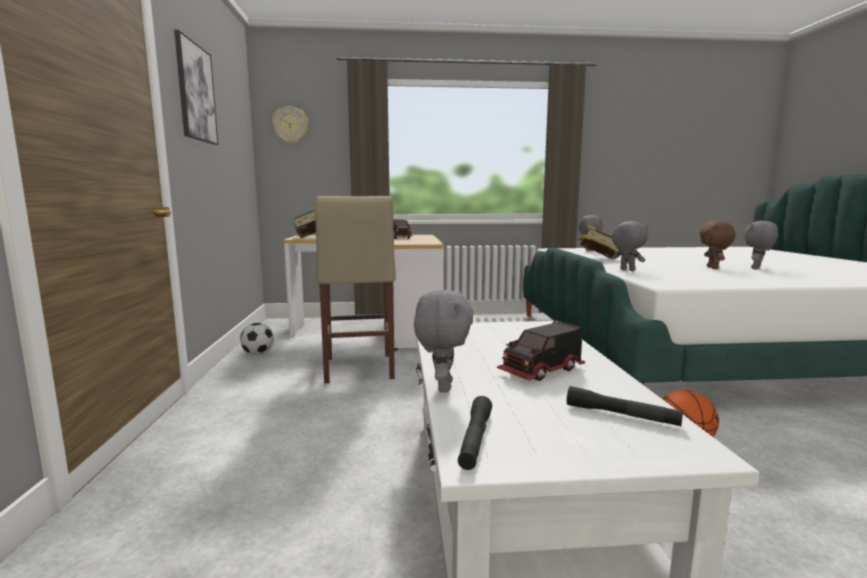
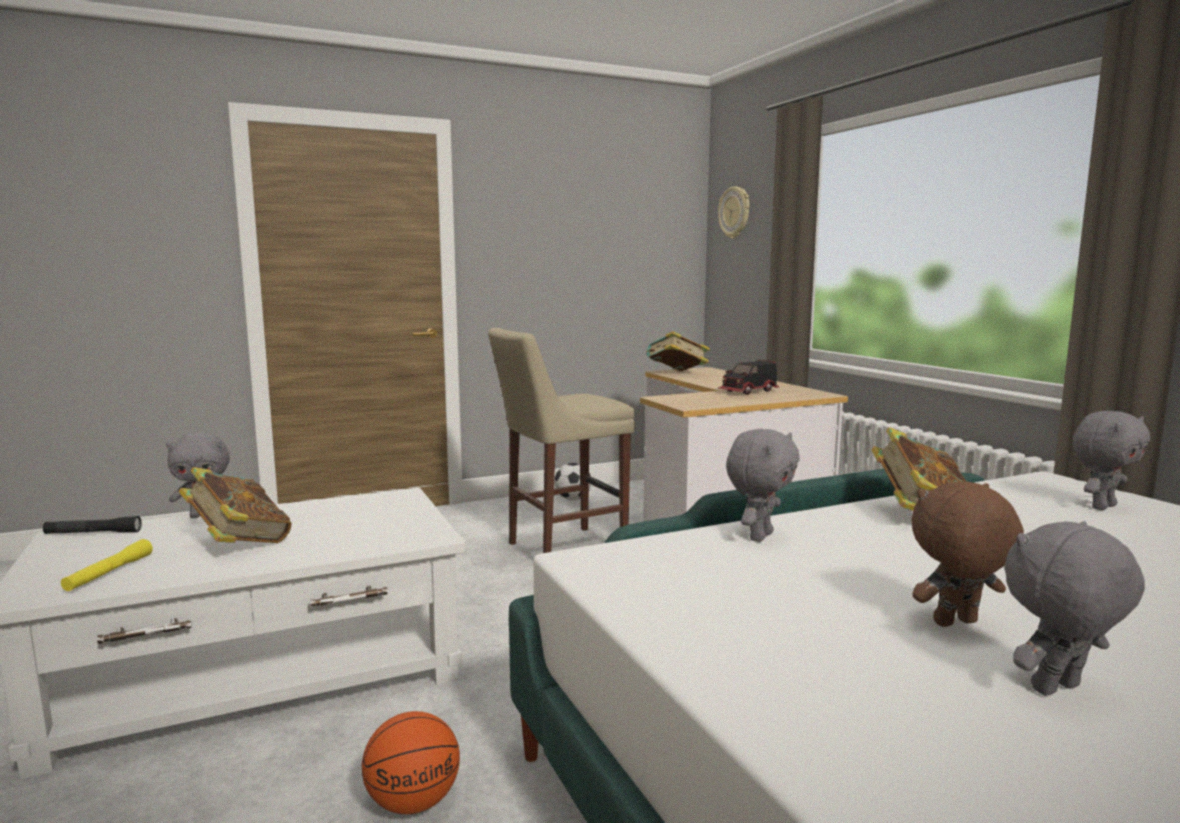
camera: 70 degrees right, 0 degrees up
picture [174,30,218,145] -> none
toy truck [496,321,585,381] -> book [179,467,291,543]
black flashlight [567,386,683,427] -> yellow flashlight [61,539,153,591]
grey plush toy [744,221,778,269] -> grey plush toy turned 45 degrees counterclockwise [1004,521,1145,696]

